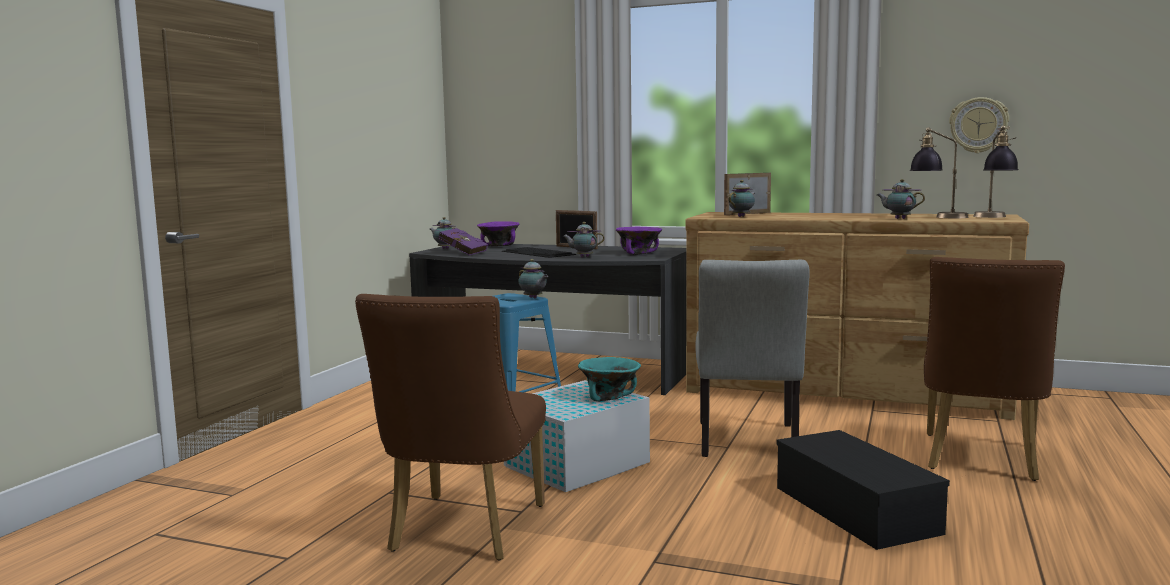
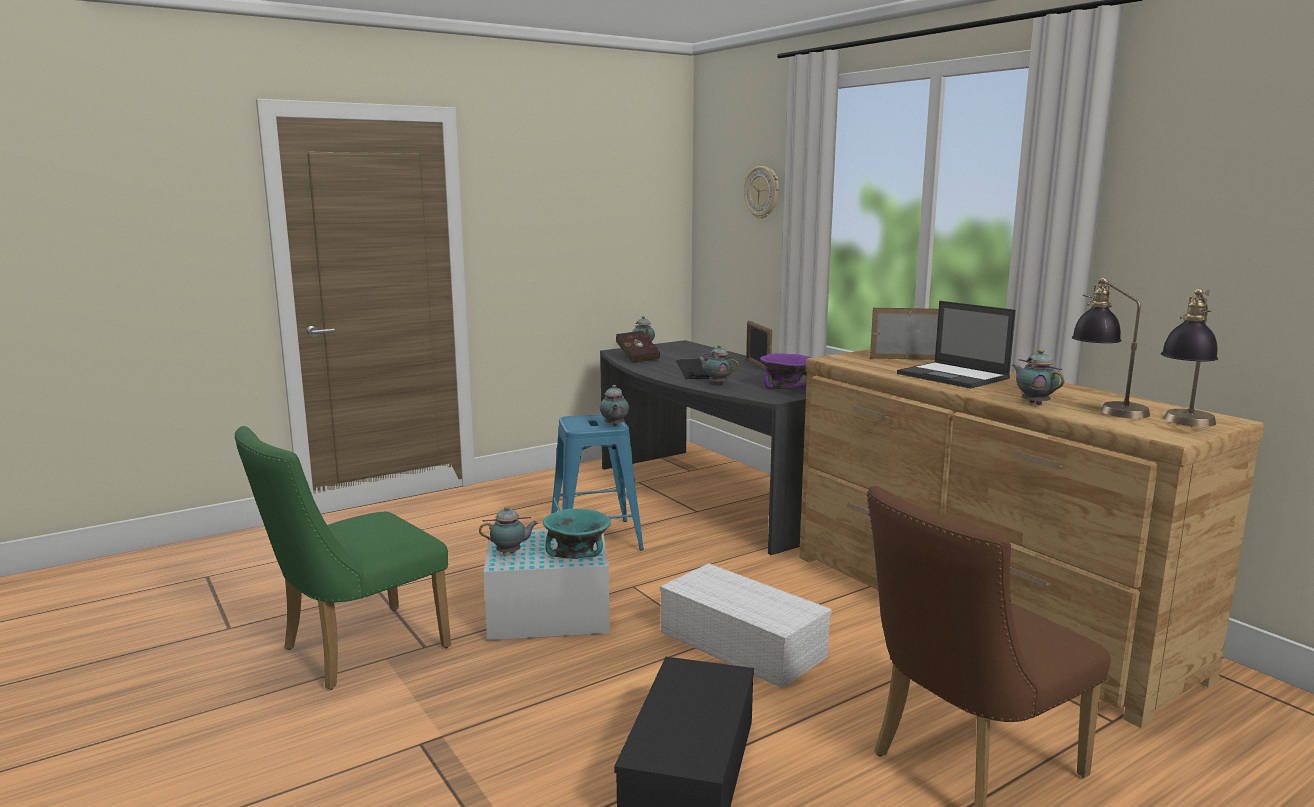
camera: 35 degrees right, 5 degrees up
brown chair [355,294,546,561] -> green chair [235,426,451,690]
purple book [438,228,488,256] -> red book [616,331,660,363]
purple bowl [477,221,519,246] -> none
grey chair [696,260,810,457] -> white storage box [660,563,832,688]
teapot [729,180,755,217] -> teapot moved to [479,506,538,554]
wall clock [949,97,1009,153] -> wall clock moved to [744,166,779,219]
none -> laptop [897,301,1016,389]

